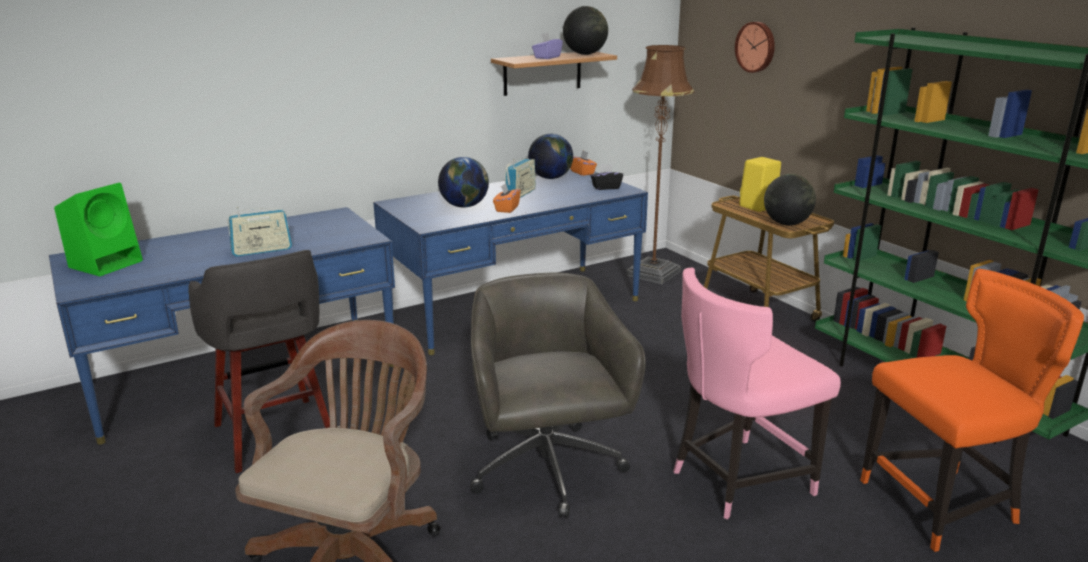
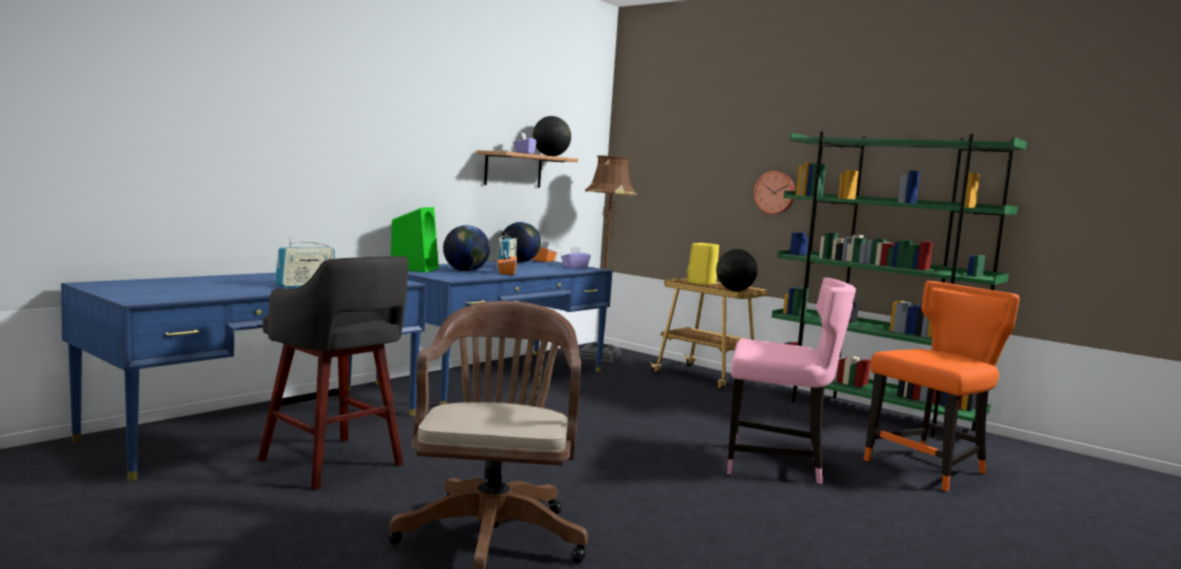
camera: 20 degrees left, 15 degrees down
green speaker [54,183,143,276] -> green speaker moved to [391,207,439,272]
grey office chair [470,273,646,518] -> none
black tissue box [590,164,623,190] -> purple tissue box [561,247,591,268]
pink chair [673,268,841,520] -> pink chair turned 120 degrees counterclockwise [727,277,856,484]
wall clock [735,22,775,73] -> wall clock moved to [754,171,795,214]

